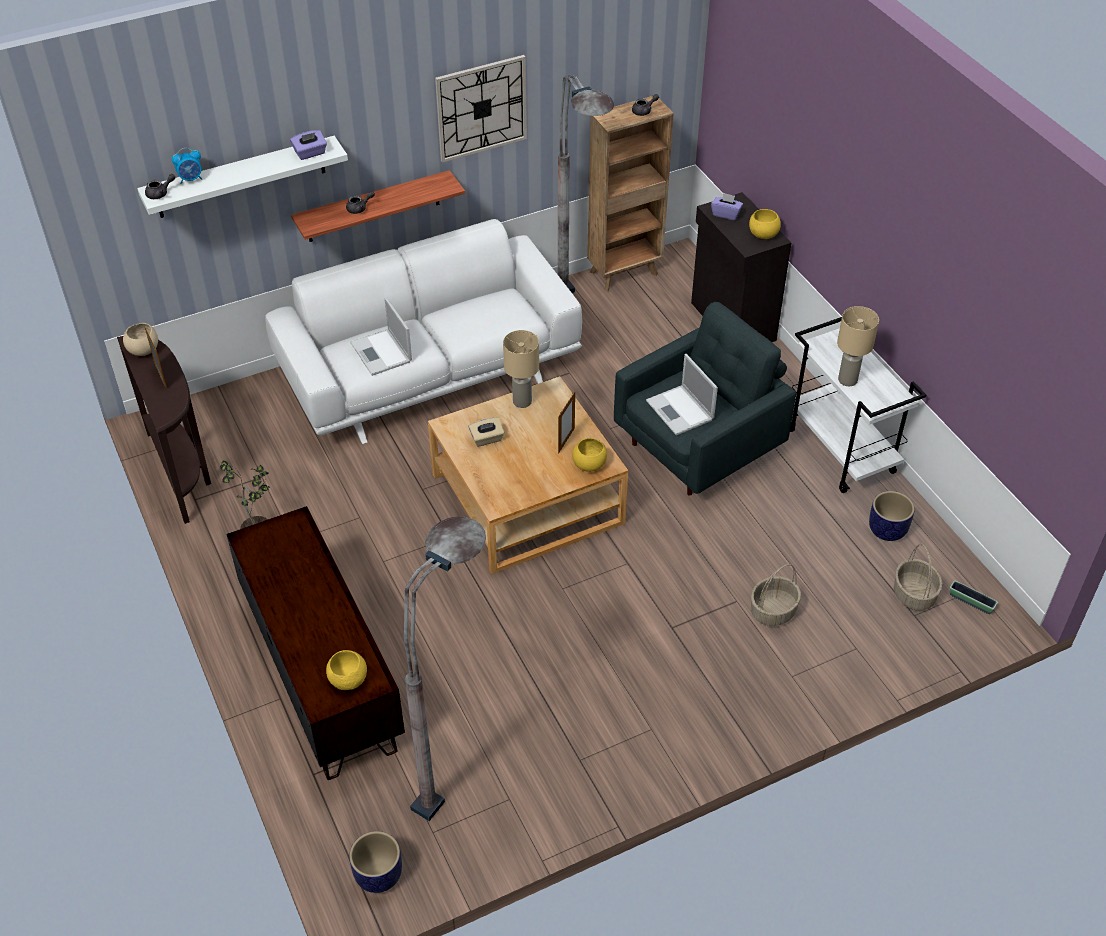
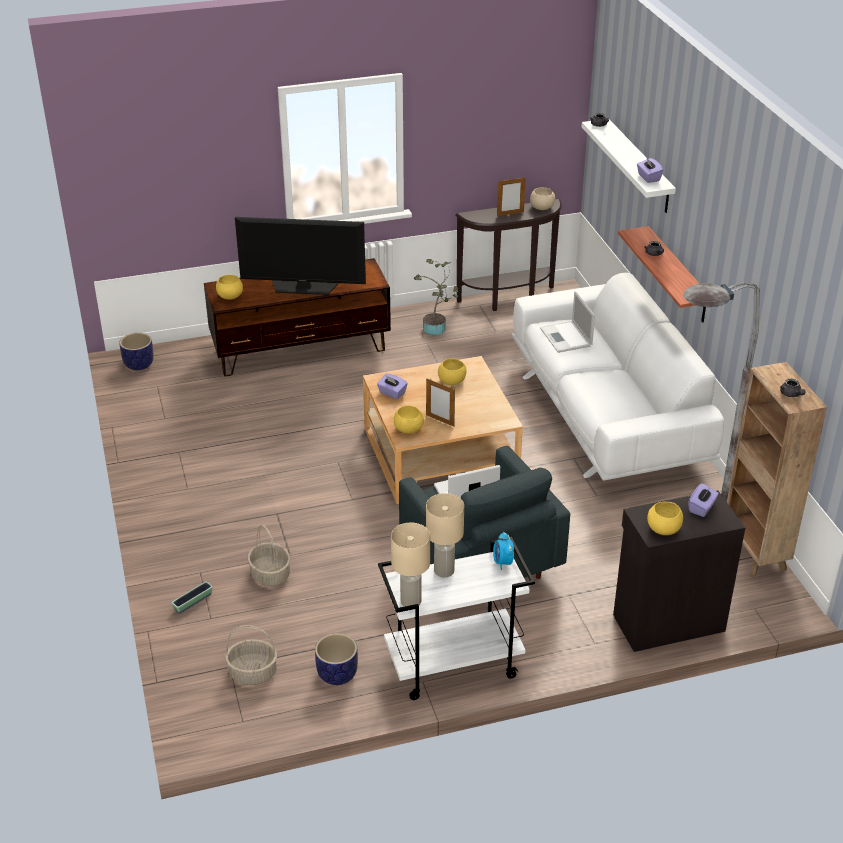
camera: 100 degrees right, 10 degrees down
alarm clock [172,148,202,184] -> alarm clock moved to [493,532,514,570]
laptop [350,297,412,376] -> laptop turned 90 degrees counterclockwise [540,292,595,353]
grey floor lamp [404,516,486,821] -> none
wall clock [435,55,527,163] -> none
beige tissue box [468,417,504,447] -> yellow bowl [438,358,467,385]
beige table lamp [503,330,539,408] -> beige table lamp moved to [391,523,430,607]
planter [950,580,998,614] -> planter moved to [171,581,213,614]
none -> television [235,217,366,295]
none -> purple tissue box [377,374,408,399]

